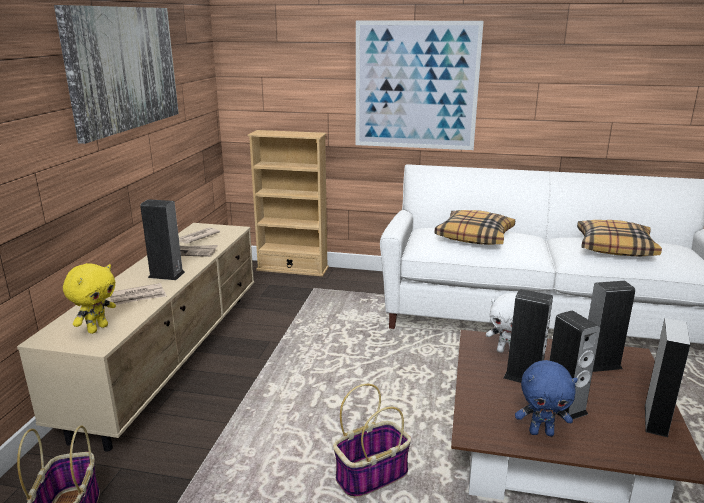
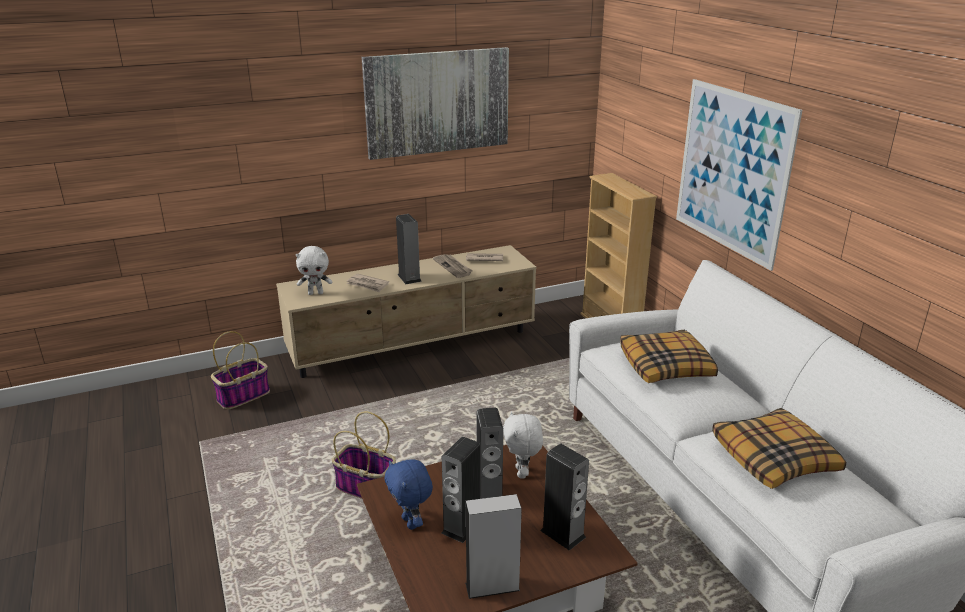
camera: 55 degrees right, 5 degrees up
yellow plush toy [63,263,116,334] -> white plush toy [296,246,332,295]

